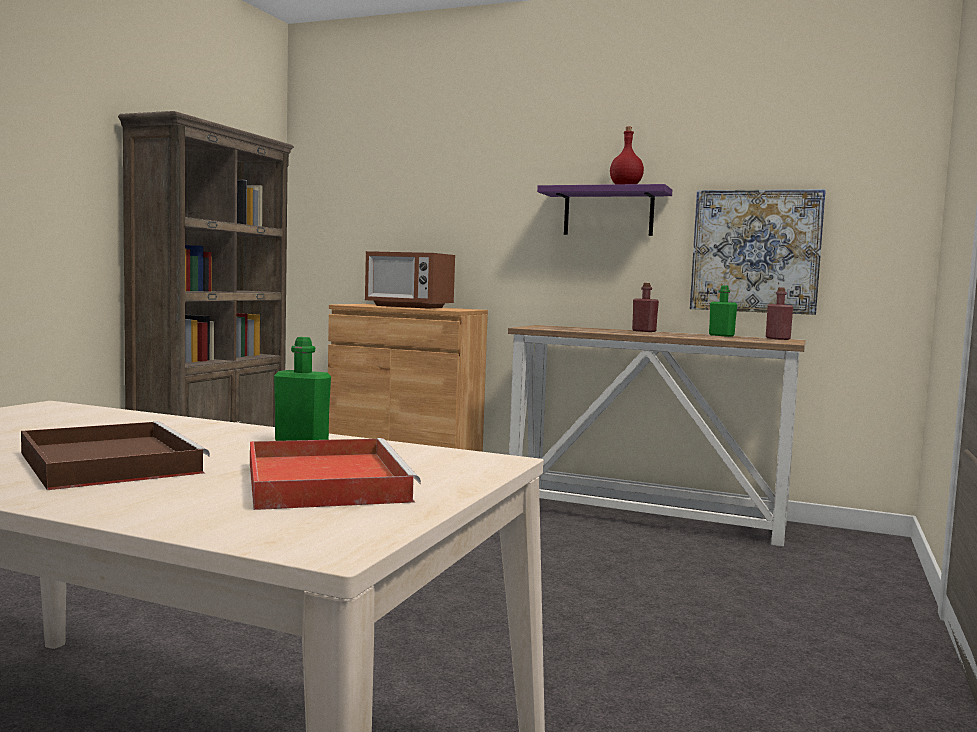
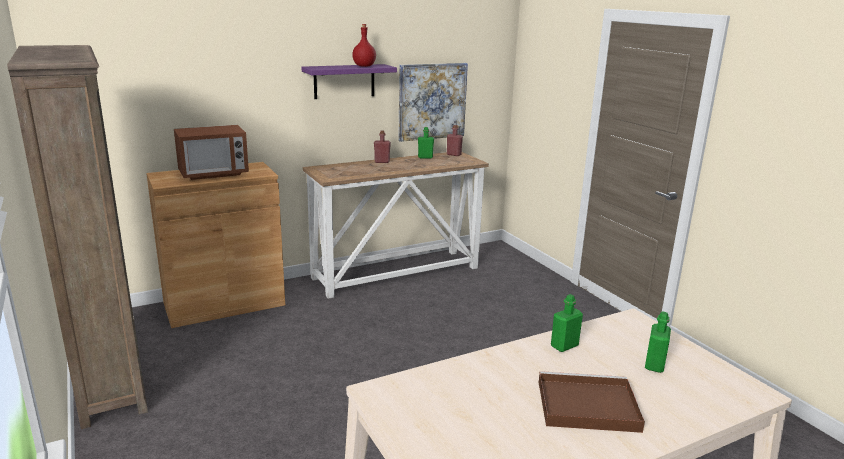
camera: 50 degrees left, 15 degrees up
red tray [250,438,421,510] -> green bottle [645,311,671,373]

